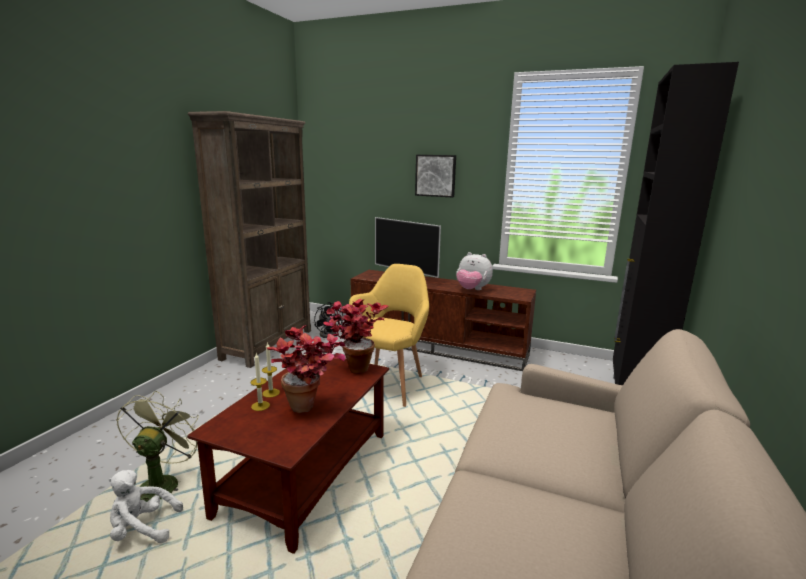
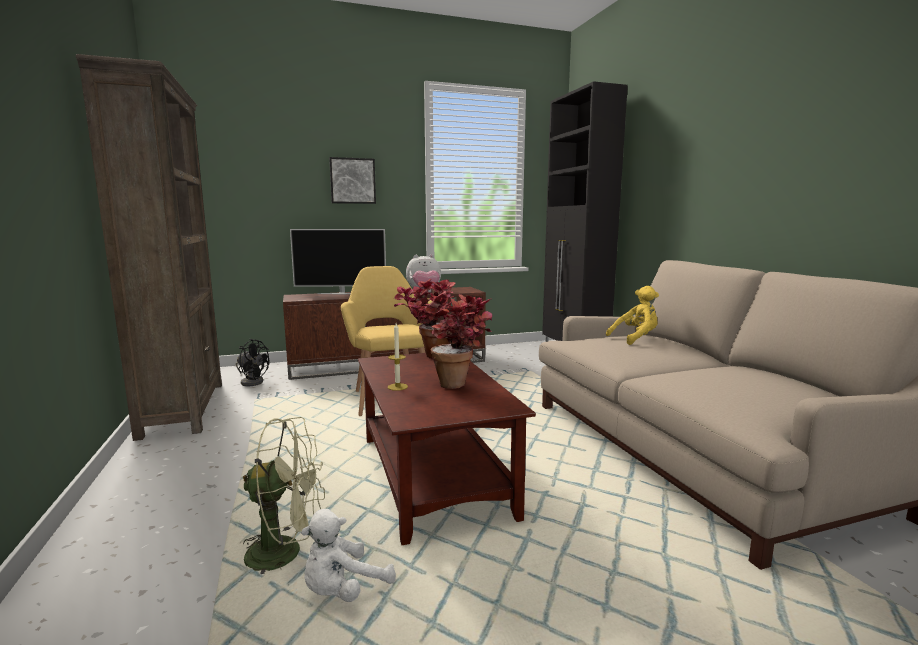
camera: 40 degrees left, 5 degrees down
green fan [116,391,199,502] -> green fan turned 120 degrees clockwise [243,417,325,574]
candle [250,353,270,411] -> none
none -> yellow plush toy [606,286,659,345]

